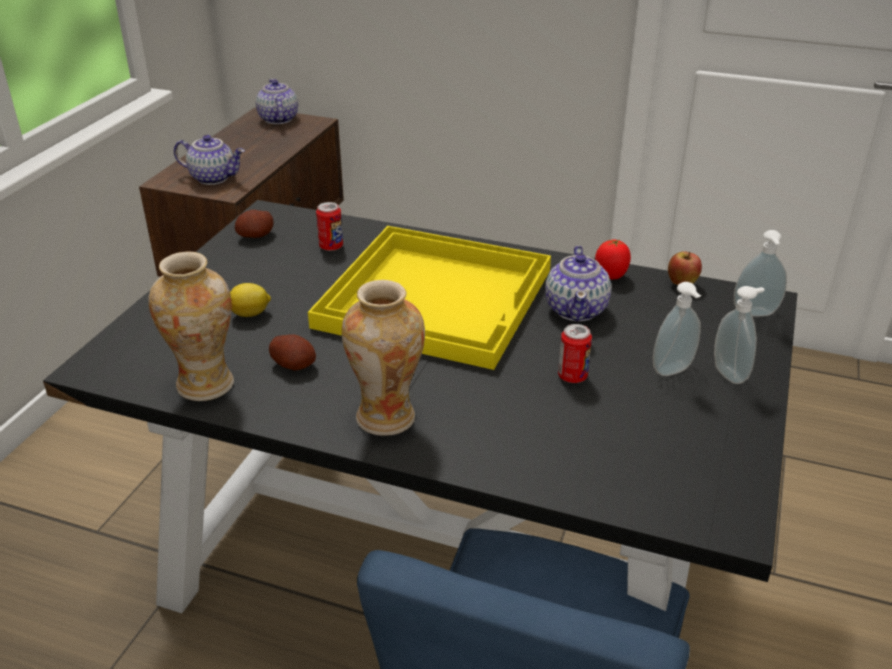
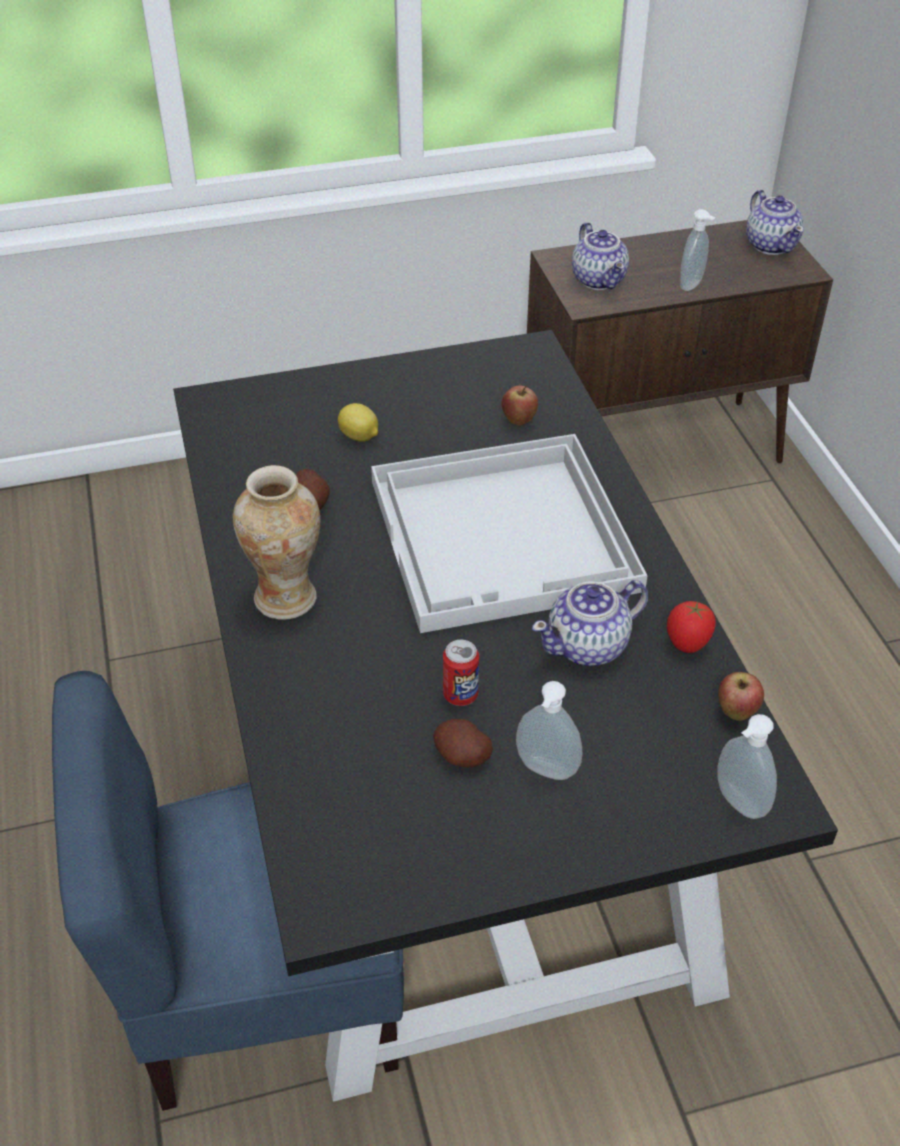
camera: 55 degrees right, 10 degrees up
vase [148,252,234,401] -> none
potato [235,210,274,238] -> potato moved to [433,719,493,768]
teapot [256,79,298,124] -> teapot turned 120 degrees clockwise [746,190,804,255]
yellow tray [308,226,551,370] -> white tray [371,434,648,633]
can [316,202,343,251] -> apple [501,385,538,426]
soap dispenser [714,286,765,384] -> soap dispenser moved to [680,209,716,291]

